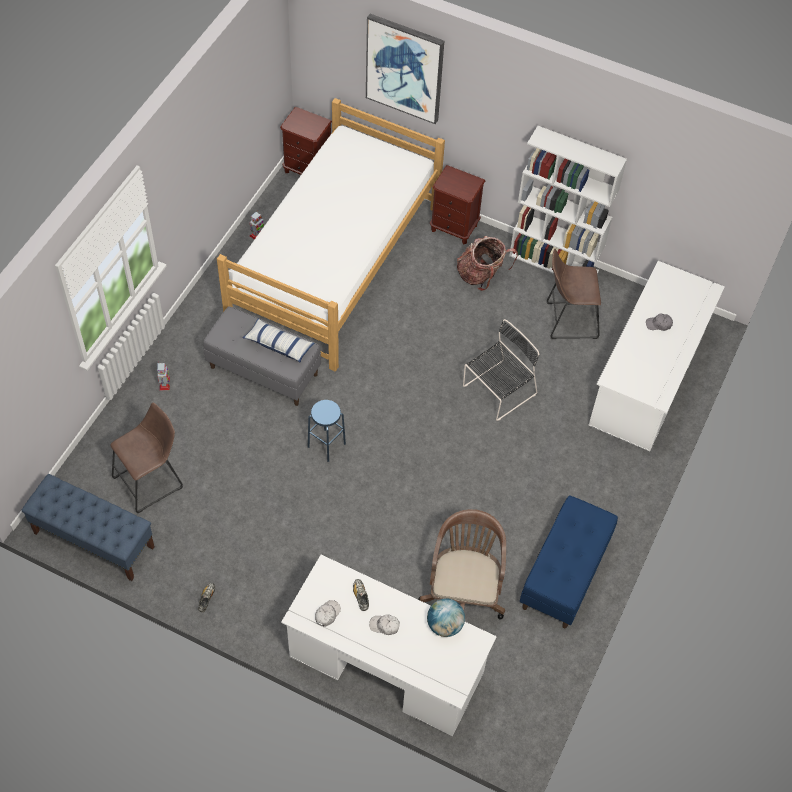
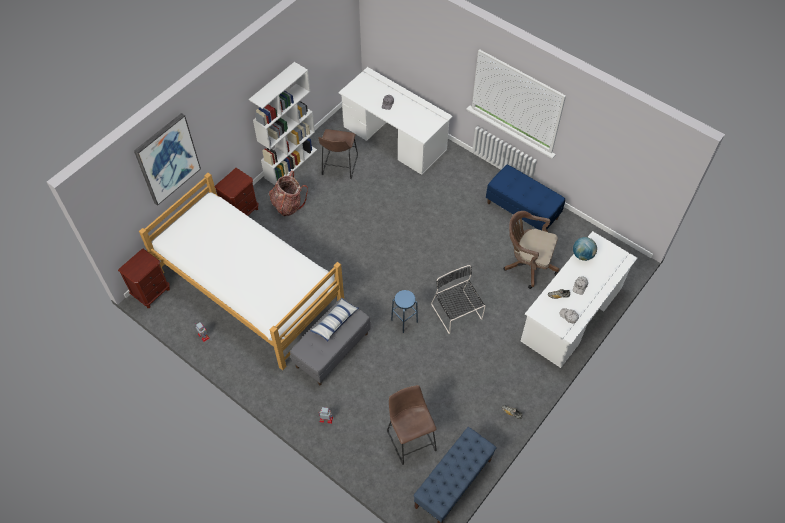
camera: 75 degrees left, 0 degrees up
black chair [463,319,539,421] -> black chair moved to [431,265,485,334]

